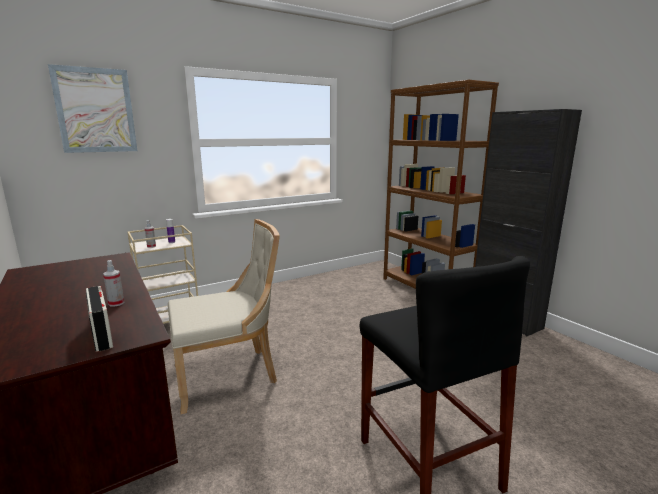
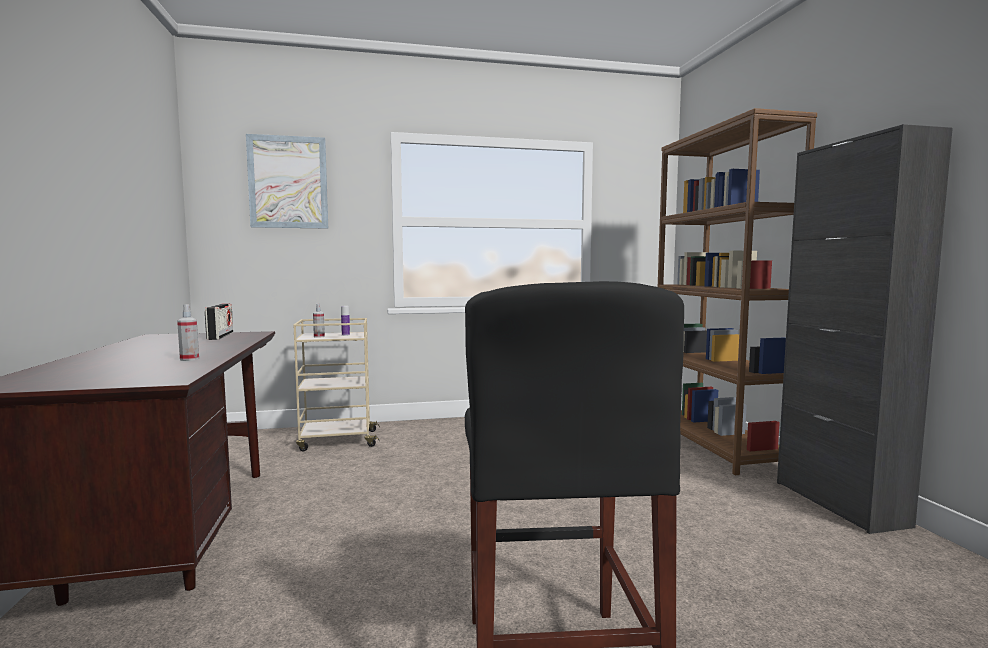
camera: 20 degrees right, 10 degrees down
radio [86,286,113,352] -> radio moved to [205,304,233,340]
beige chair [168,219,280,414] -> none

